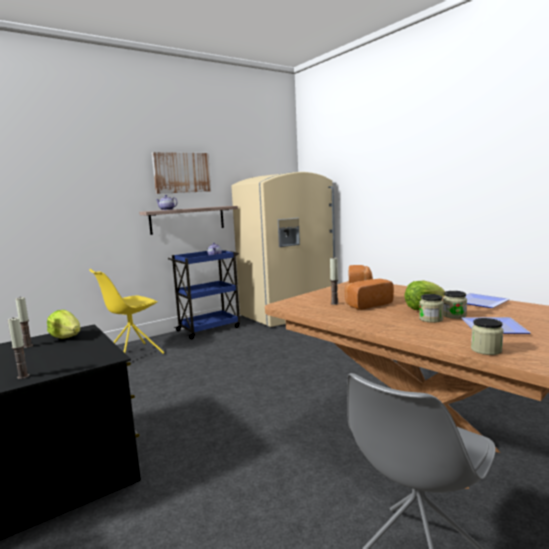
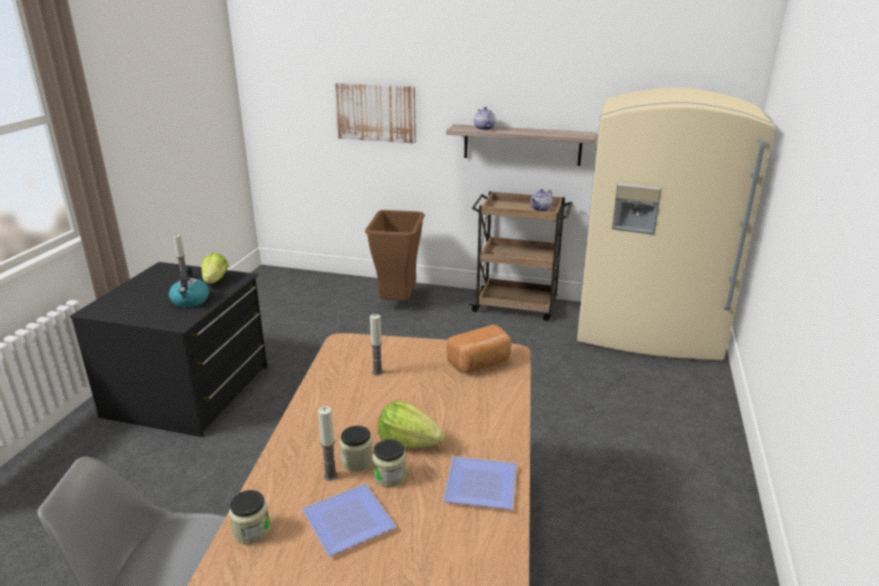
camera: 50 degrees right, 15 degrees up
candle [8,318,29,379] -> candle moved to [318,406,338,481]
yellow chair [89,269,164,354] -> brown trash can [365,210,425,301]
picture [152,152,211,194] -> picture moved to [335,83,416,144]
blue cart [168,250,240,340] -> brown cart [469,191,572,321]
bread [345,279,394,310] -> none
none -> kettle [169,266,209,307]

